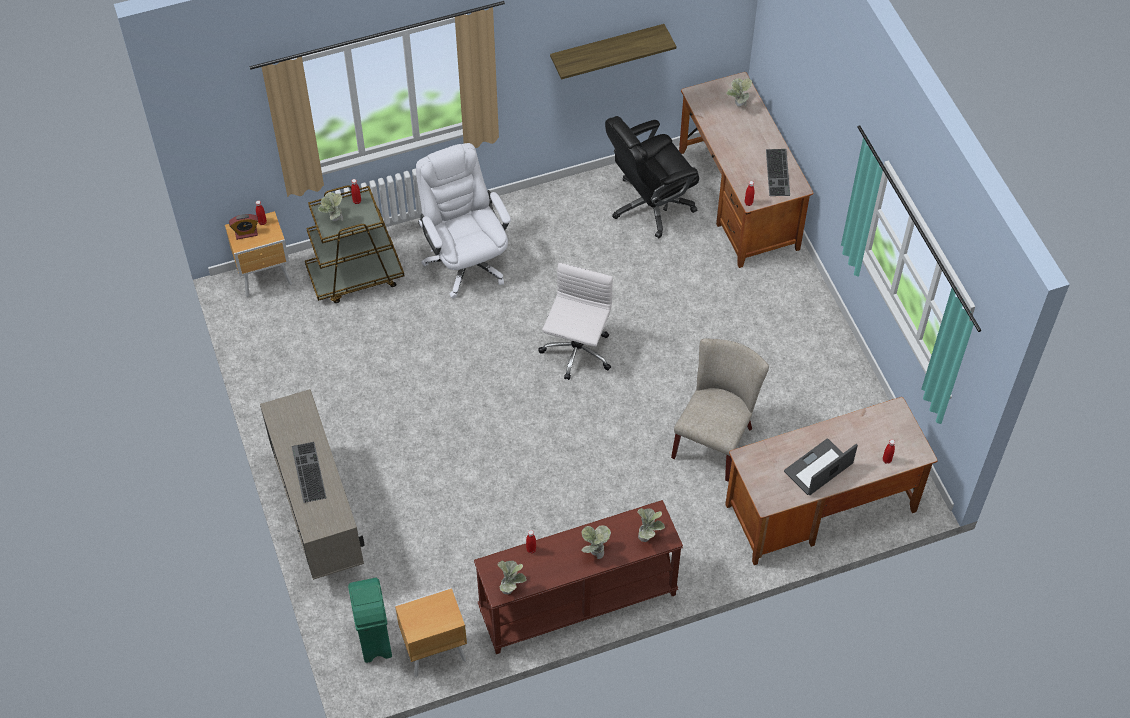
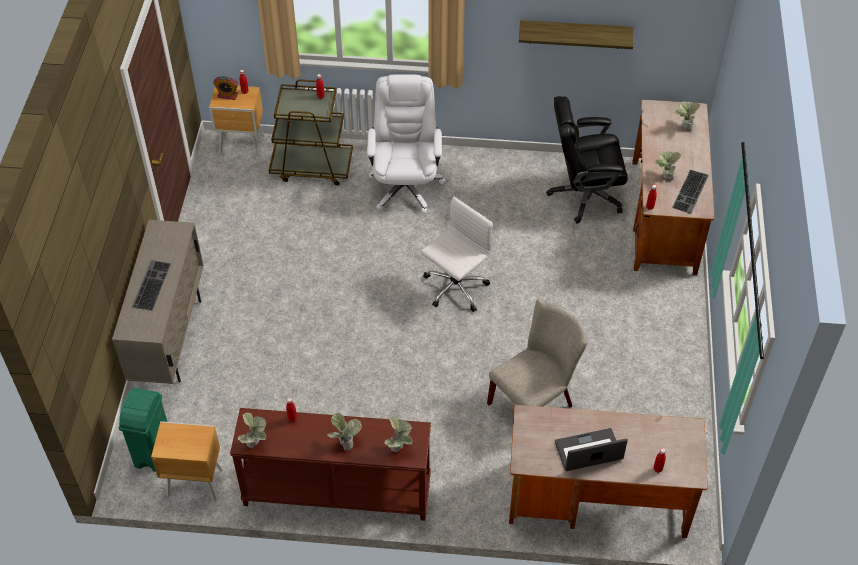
camera: 25 degrees right, 5 degrees down
potted plant [318,192,343,222] -> potted plant moved to [655,151,681,180]

